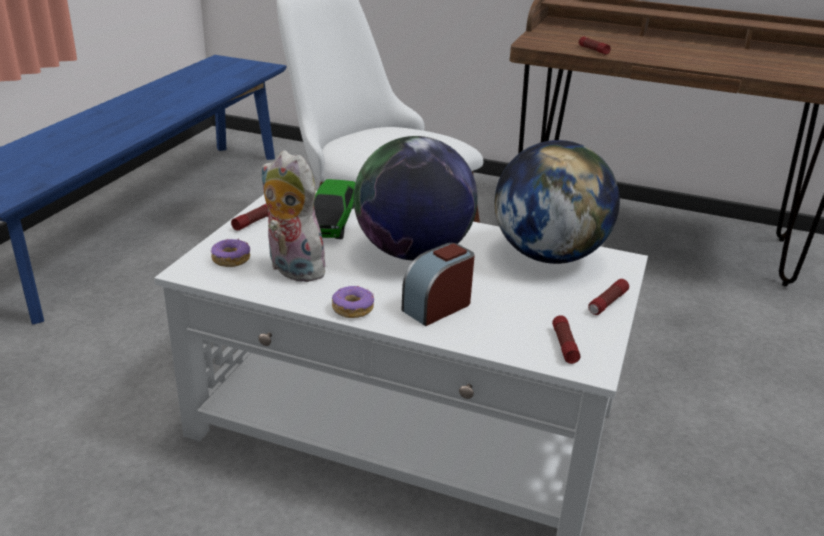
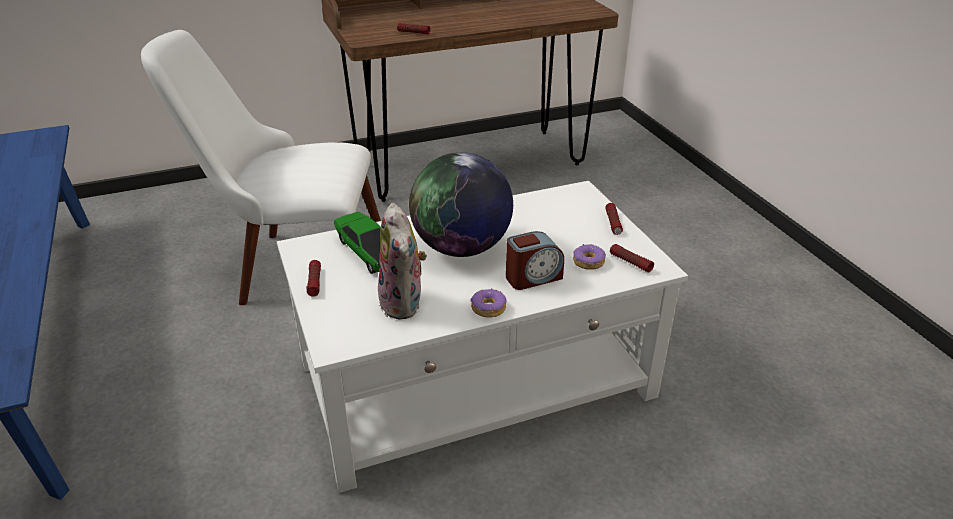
camera: 40 degrees left, 5 degrees up
donut [210,238,250,267] -> donut moved to [573,244,606,270]
plush toy [261,150,327,282] -> plush toy turned 105 degrees counterclockwise [378,203,427,320]
alarm clock [402,243,475,326] -> alarm clock turned 120 degrees counterclockwise [506,231,564,290]
globe [495,140,620,264] -> none

